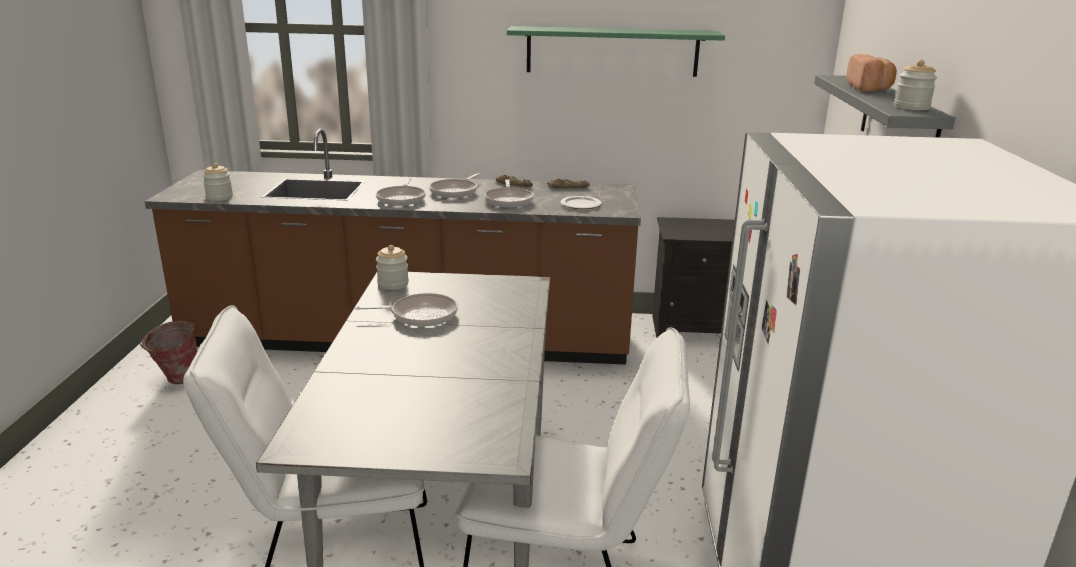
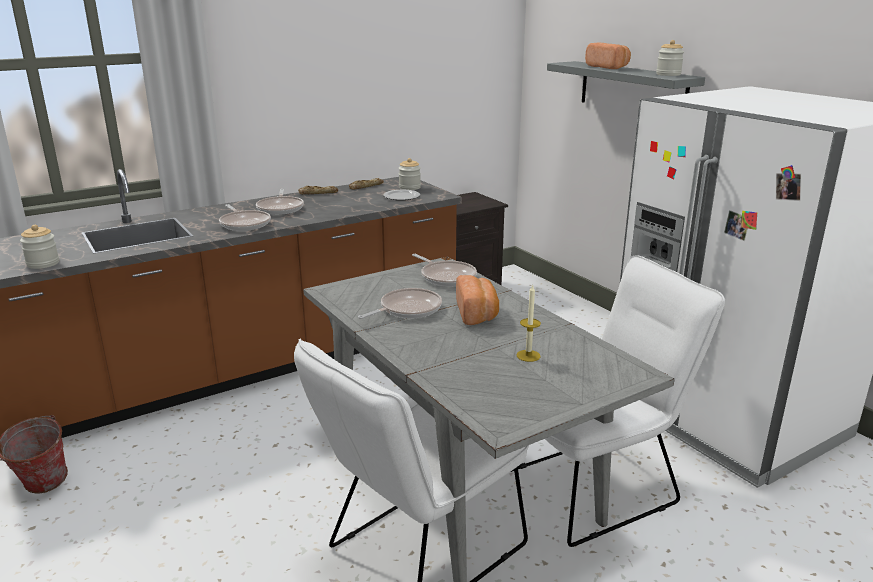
camera: 35 degrees left, 0 degrees up
jar [376,245,409,290] -> jar moved to [398,158,421,190]
frying pan [484,179,534,207] -> frying pan moved to [412,254,477,286]
green shelf [507,26,725,77] -> none
none -> bread [456,275,499,325]
none -> candle [517,284,541,362]

